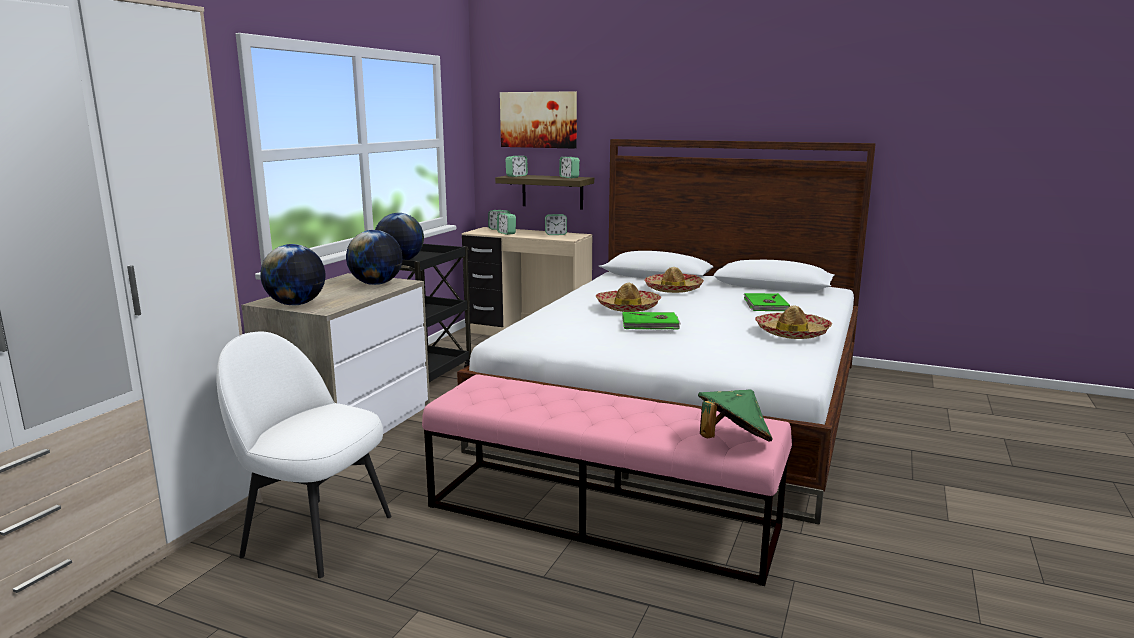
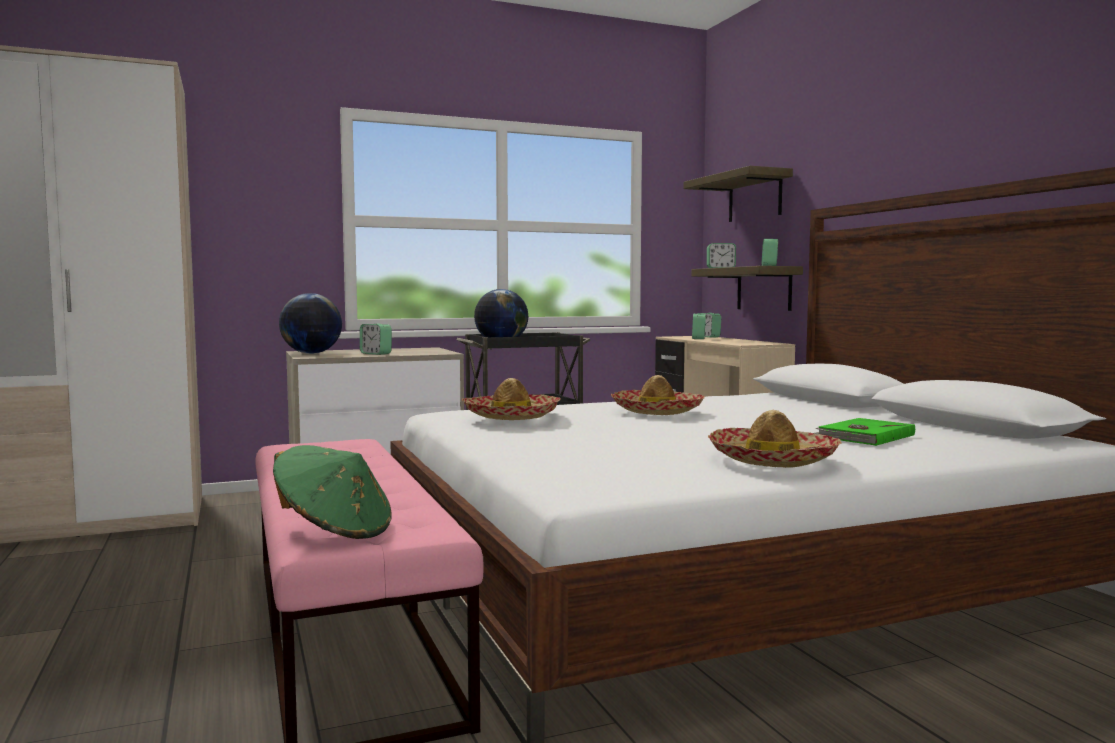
camera: 45 degrees right, 10 degrees down
white chair [217,332,392,578] -> none
globe [346,230,403,285] -> none
picture [500,91,577,149] -> shelf [684,166,793,222]
alarm clock [545,214,567,235] -> alarm clock moved to [360,324,392,355]
green book [622,312,681,329] -> none
hat [644,267,704,293] -> hat moved to [462,378,561,420]

